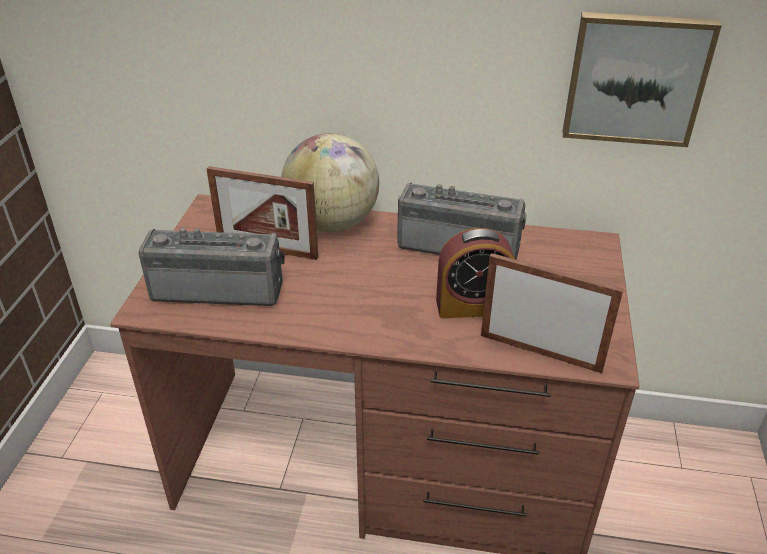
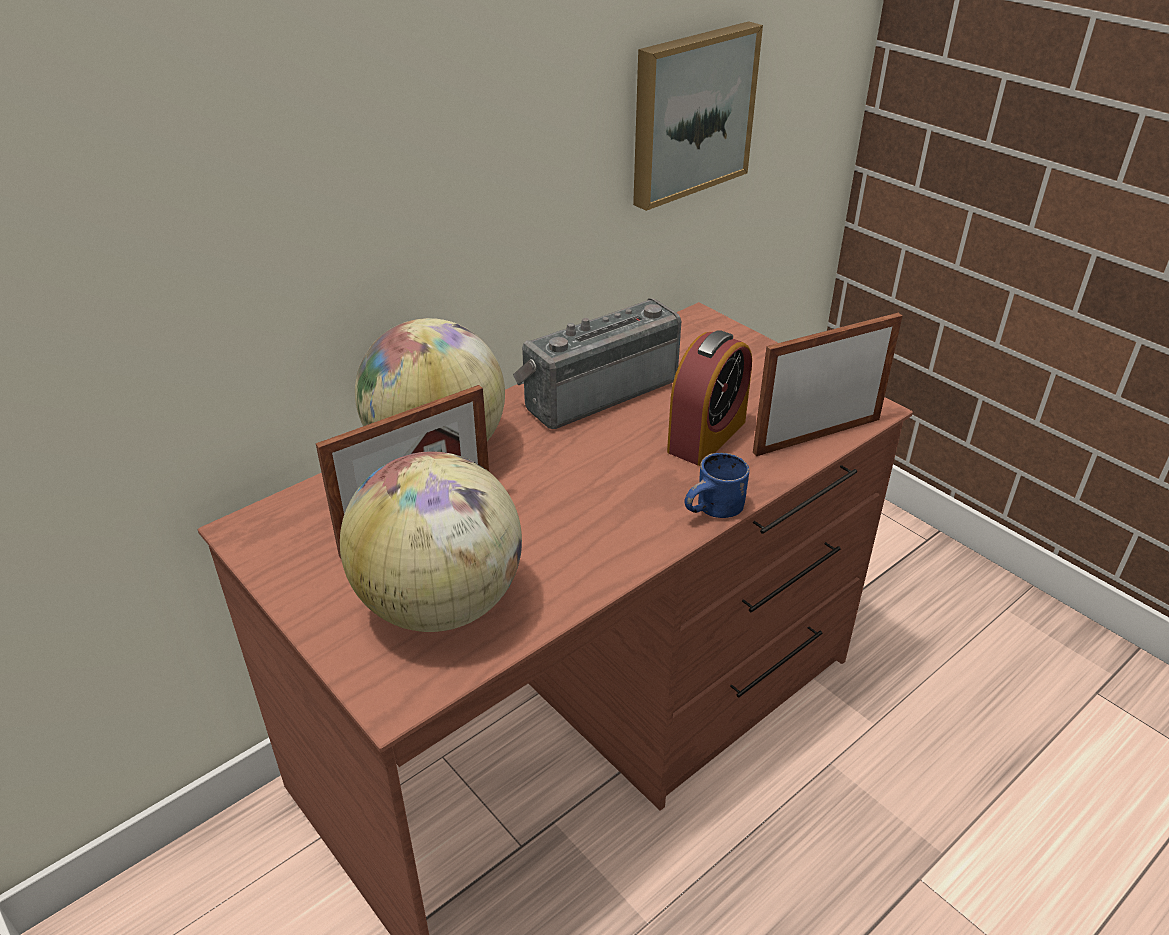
camera: 50 degrees left, 0 degrees up
radio [138,228,285,306] -> globe [340,451,522,632]
none -> blue mug [684,453,749,518]

